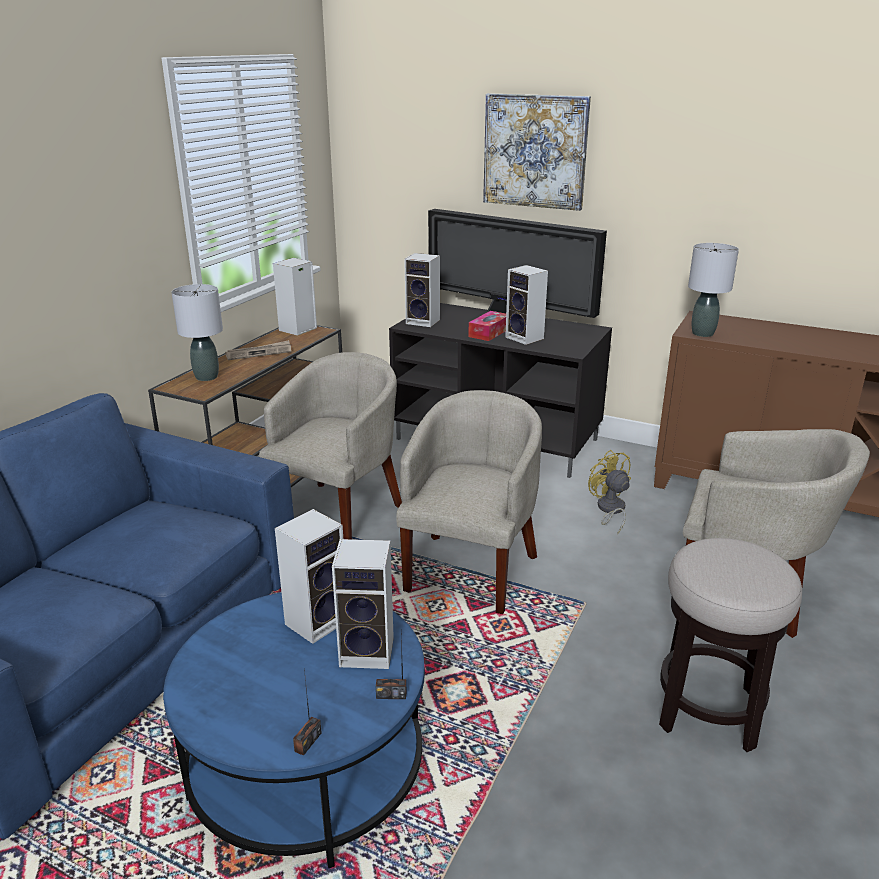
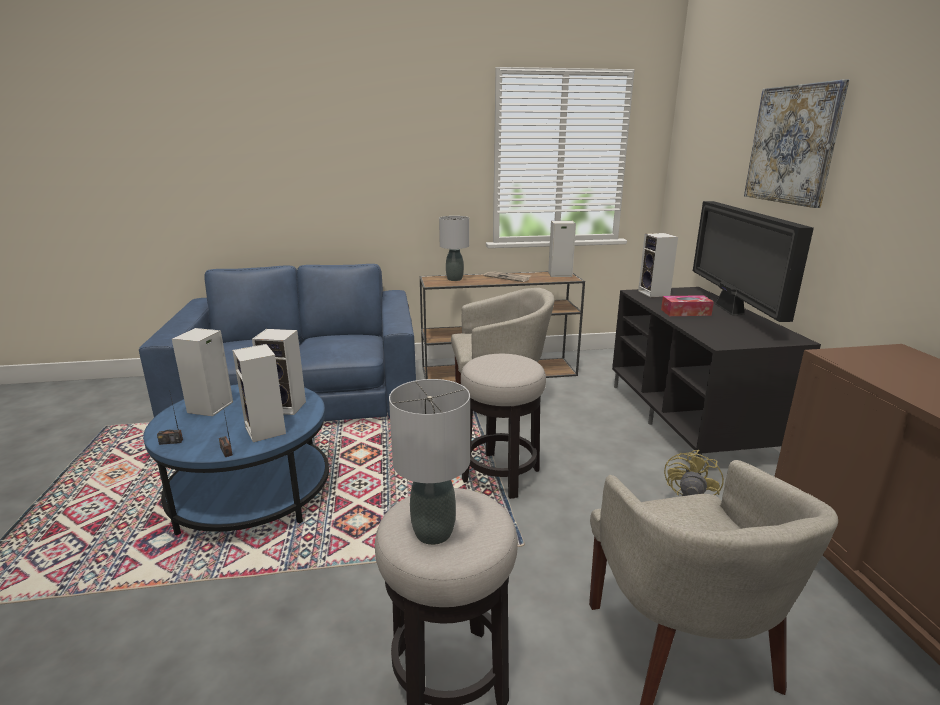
camera: 55 degrees right, 5 degrees down
beige armchair [396,390,542,614] -> stool [461,354,546,499]
speaker [505,265,548,345] -> speaker moved to [172,328,233,416]
grey table lamp [688,243,739,337] -> grey table lamp moved to [389,379,470,545]

